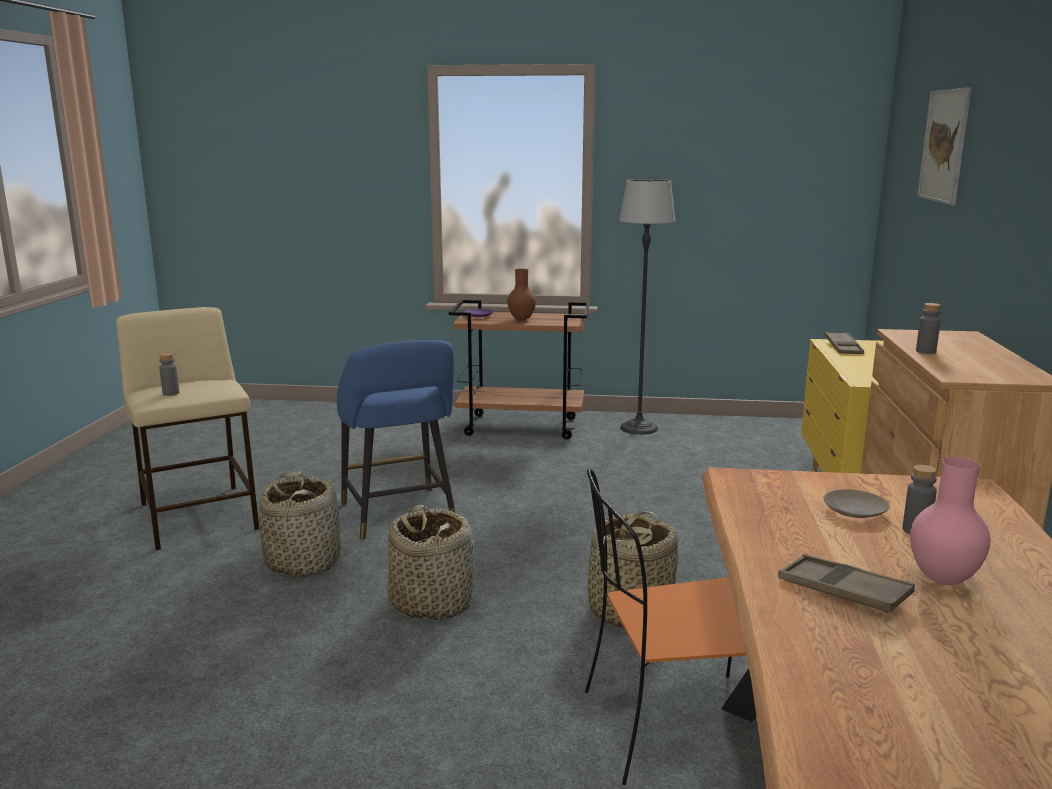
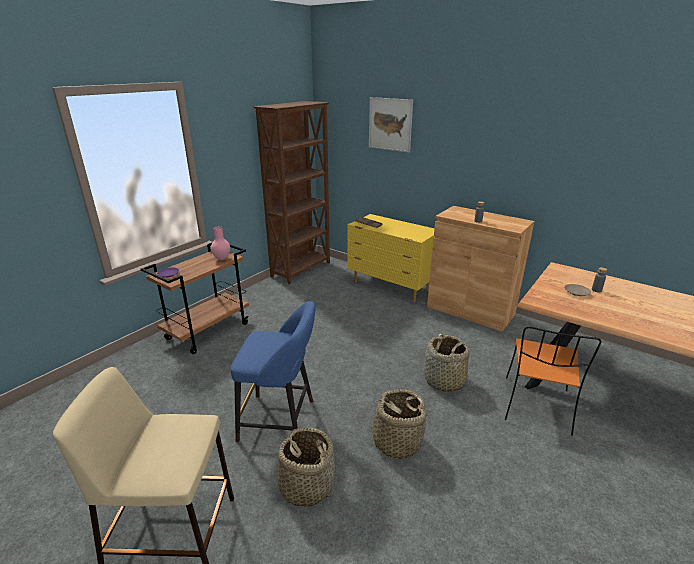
camera: 60 degrees left, 10 degrees up
grey bottle [159,353,179,396] -> none
brown vase [507,269,536,321] -> none
floor lamp [619,179,676,435] -> none
brown tray [778,554,915,613] -> none
pink vase [910,457,990,585] -> pink vase moved to [211,226,230,260]
none -> brown bookcase [253,101,330,284]

